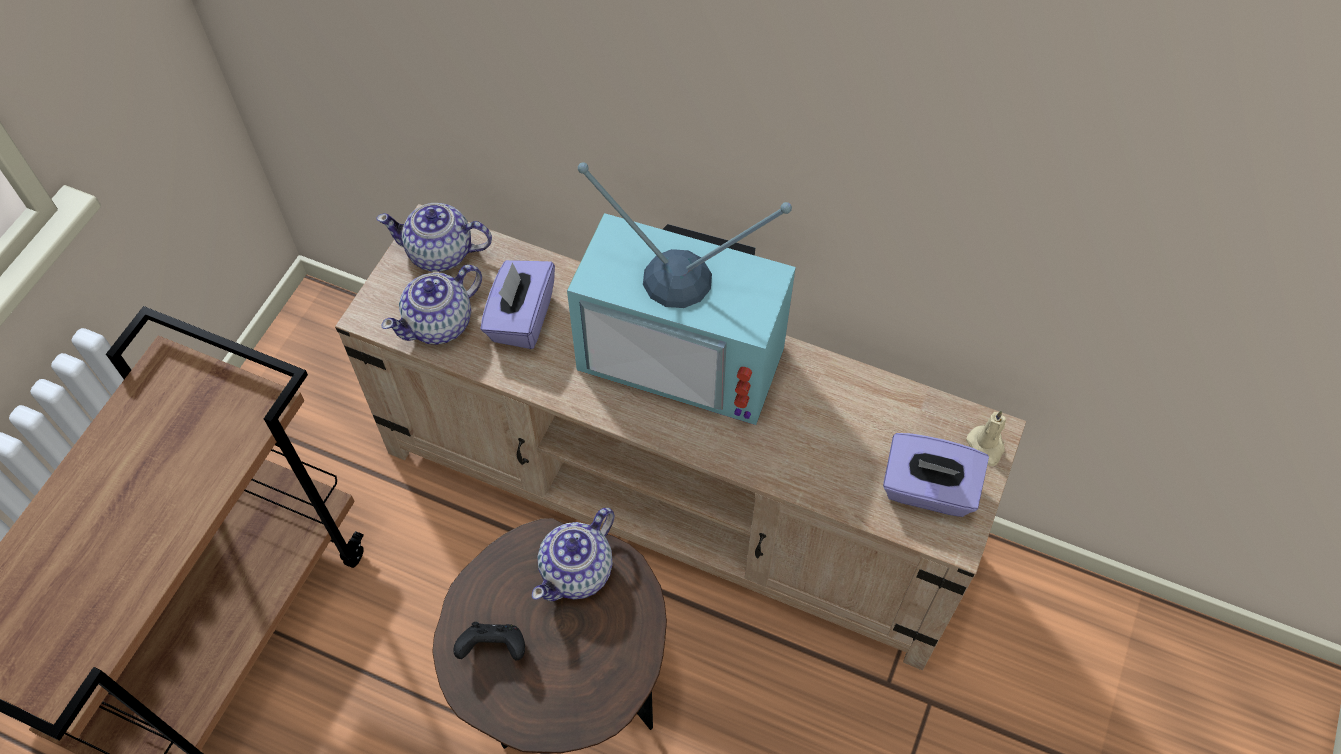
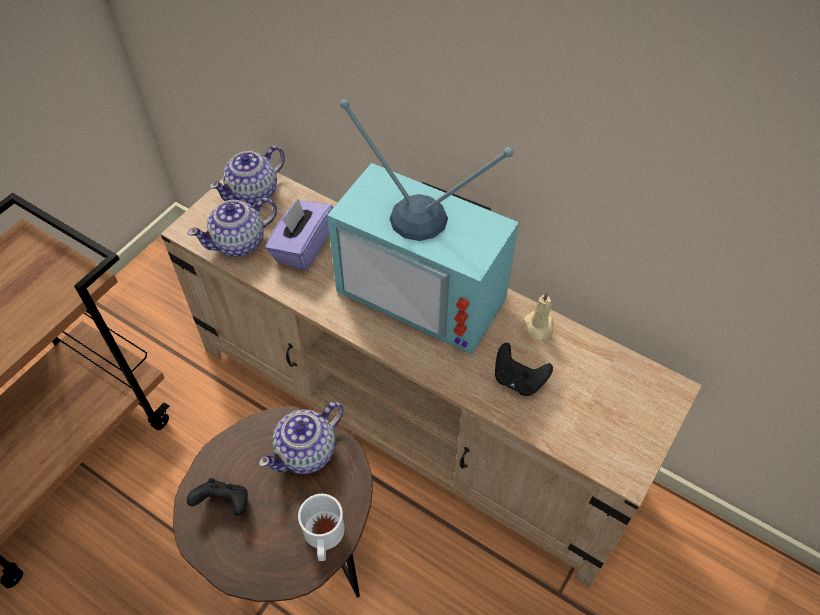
camera: 10 degrees right, 5 degrees down
teapot [376,203,492,272] -> teapot turned 60 degrees counterclockwise [209,146,285,206]
purple tissue box [883,433,989,517] -> none
beige candle [966,410,1006,466] -> beige candle moved to [524,292,553,342]
none -> white mug [298,494,345,561]
none -> black game controller [495,343,553,396]

